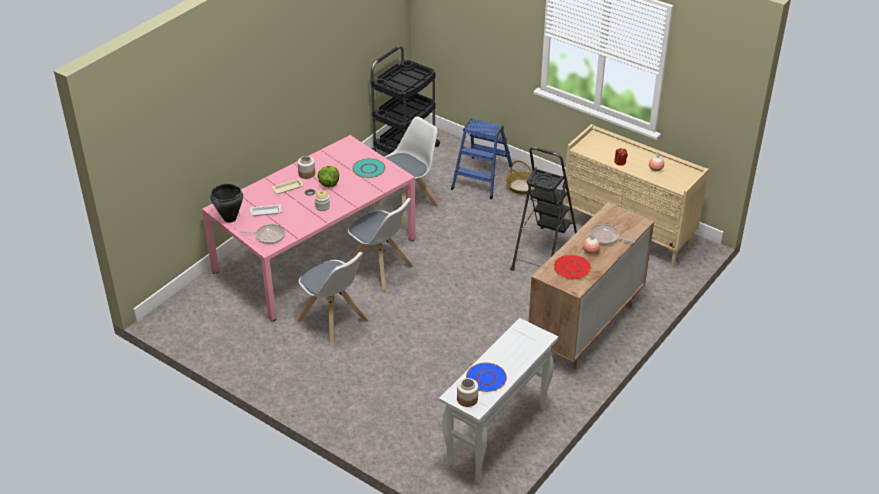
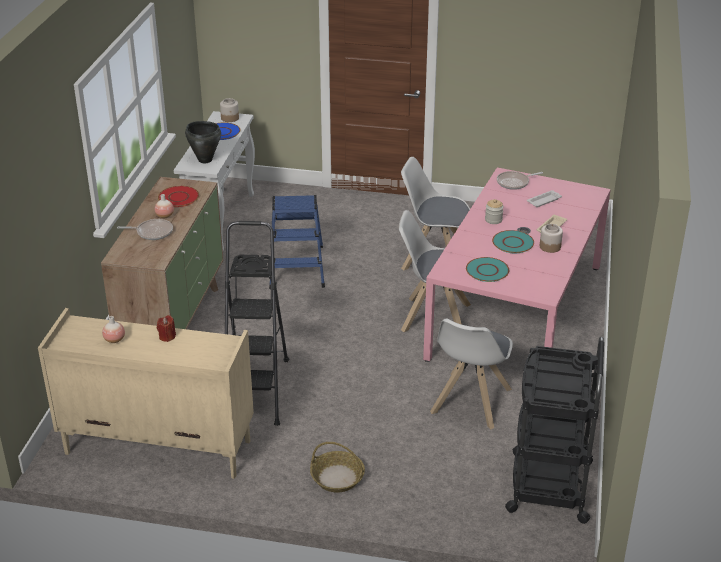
camera: 155 degrees right, 5 degrees down
black cooking pot [211,184,243,223] -> black cooking pot moved to [185,121,221,163]
lettuce [317,166,339,187] -> turquoise plate [492,230,534,253]
blue step ladder [451,118,512,200] -> blue step ladder moved to [269,195,325,289]

